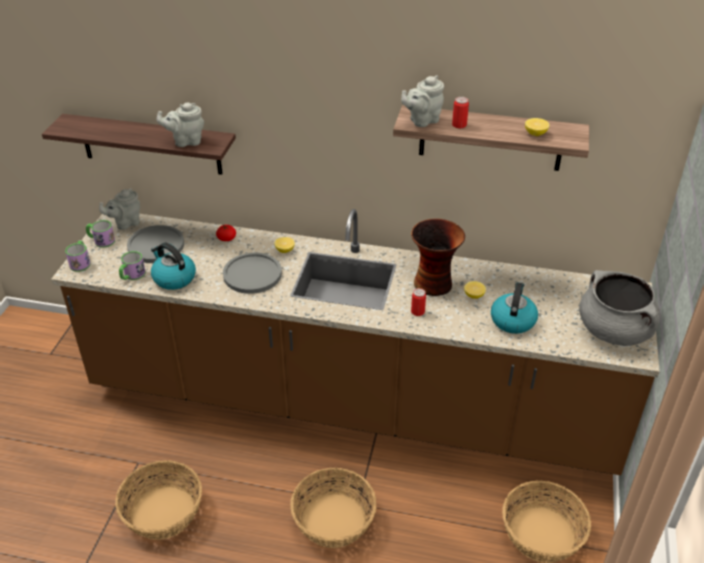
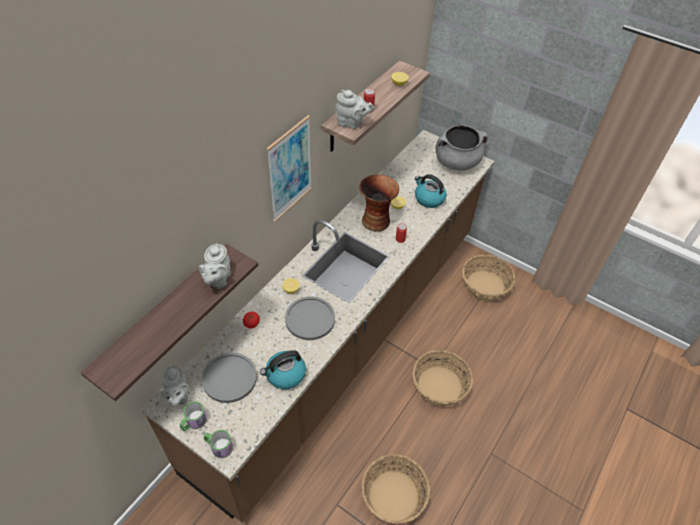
camera: 70 degrees left, 10 degrees up
mug [119,251,146,280] -> none
grey teapot [401,75,444,127] -> grey teapot turned 60 degrees counterclockwise [335,90,374,129]
none -> picture [266,115,312,222]

